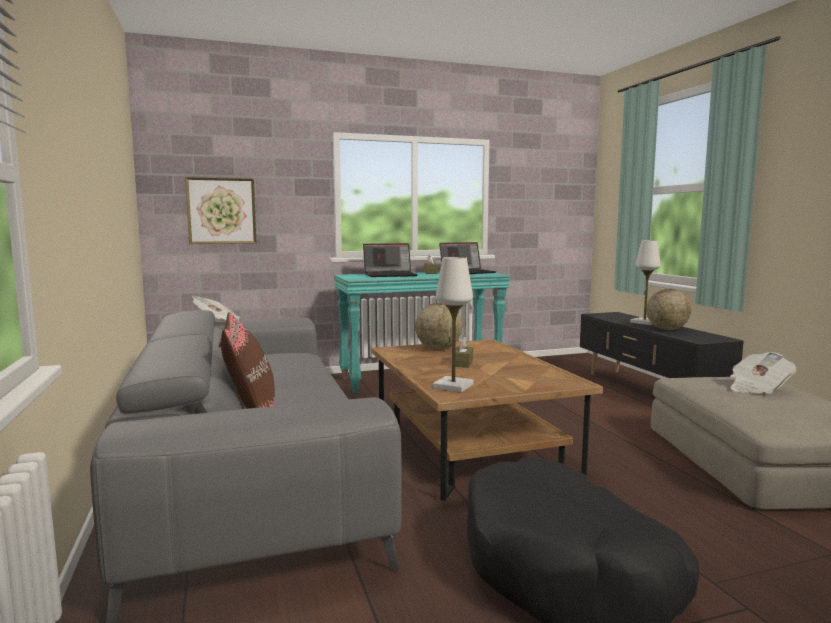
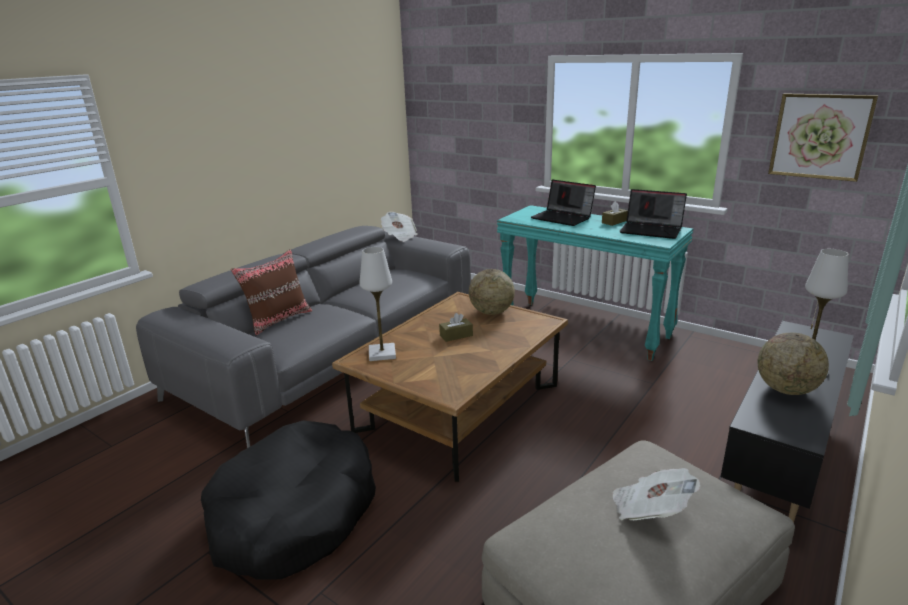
camera: 55 degrees right, 15 degrees up
picture [185,177,256,244] -> picture moved to [768,93,878,182]

